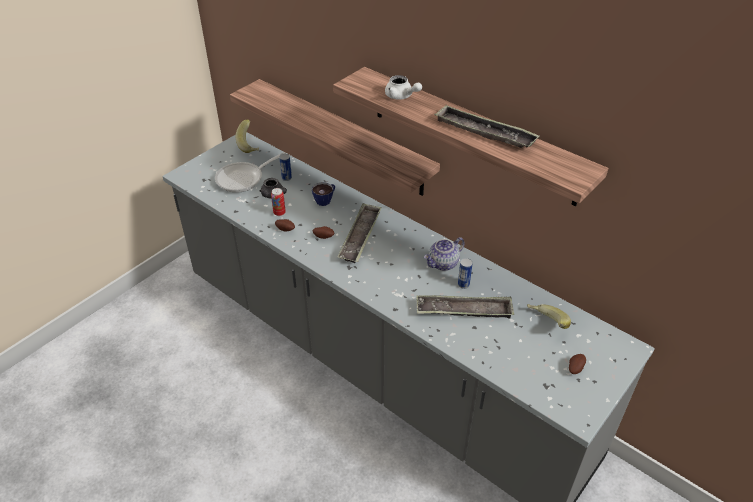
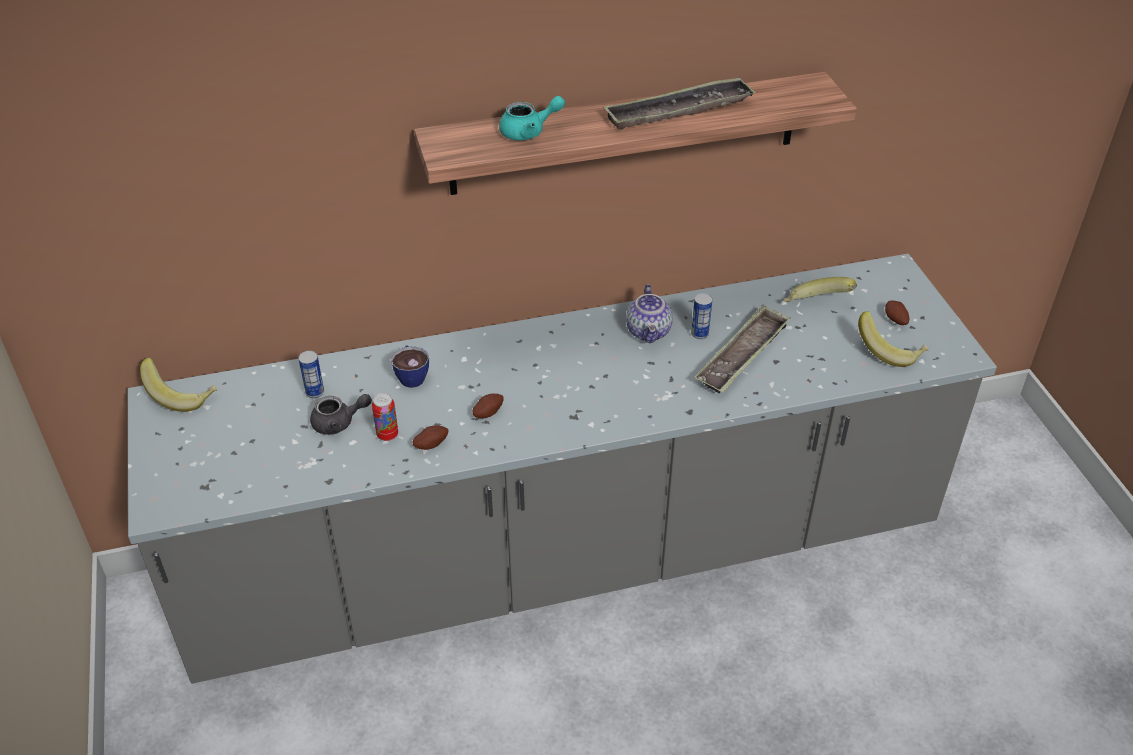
camera: 55 degrees left, 0 degrees up
frying pan [215,152,286,193] -> none
shelf [230,79,440,196] -> none
tray [338,203,382,263] -> none
white teapot [385,75,422,100] -> turquoise teapot [499,96,565,140]
none -> banana [858,311,929,367]

